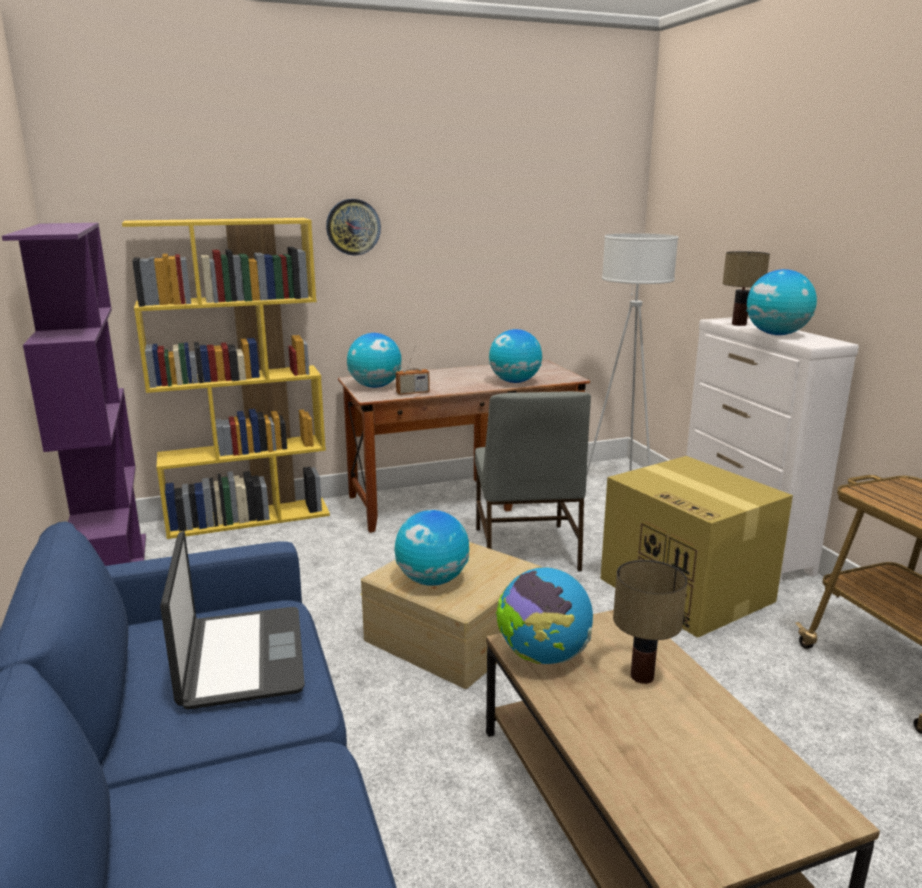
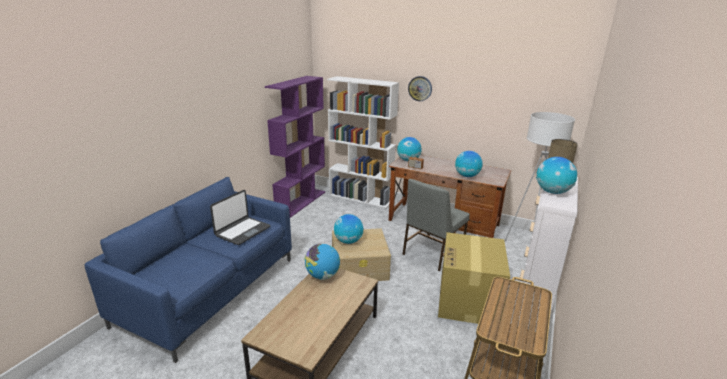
camera: 45 degrees right, 5 degrees up
yellow bookcase [122,218,330,539] -> white bookcase [327,76,399,209]
table lamp [613,560,687,684] -> none

